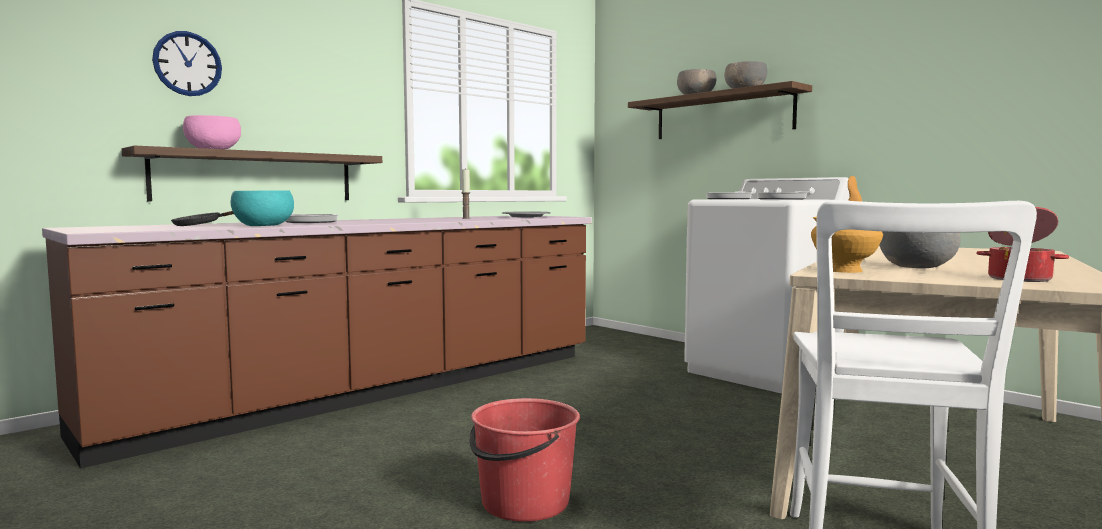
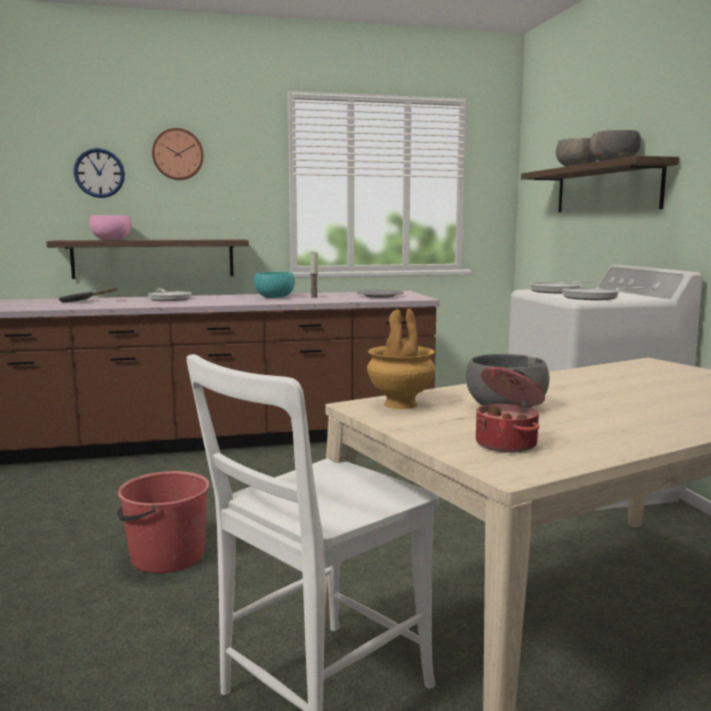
camera: 30 degrees right, 5 degrees up
turquoise bowl [231,190,294,226] -> turquoise bowl moved to [254,272,295,298]
none -> wall clock [152,128,204,180]

